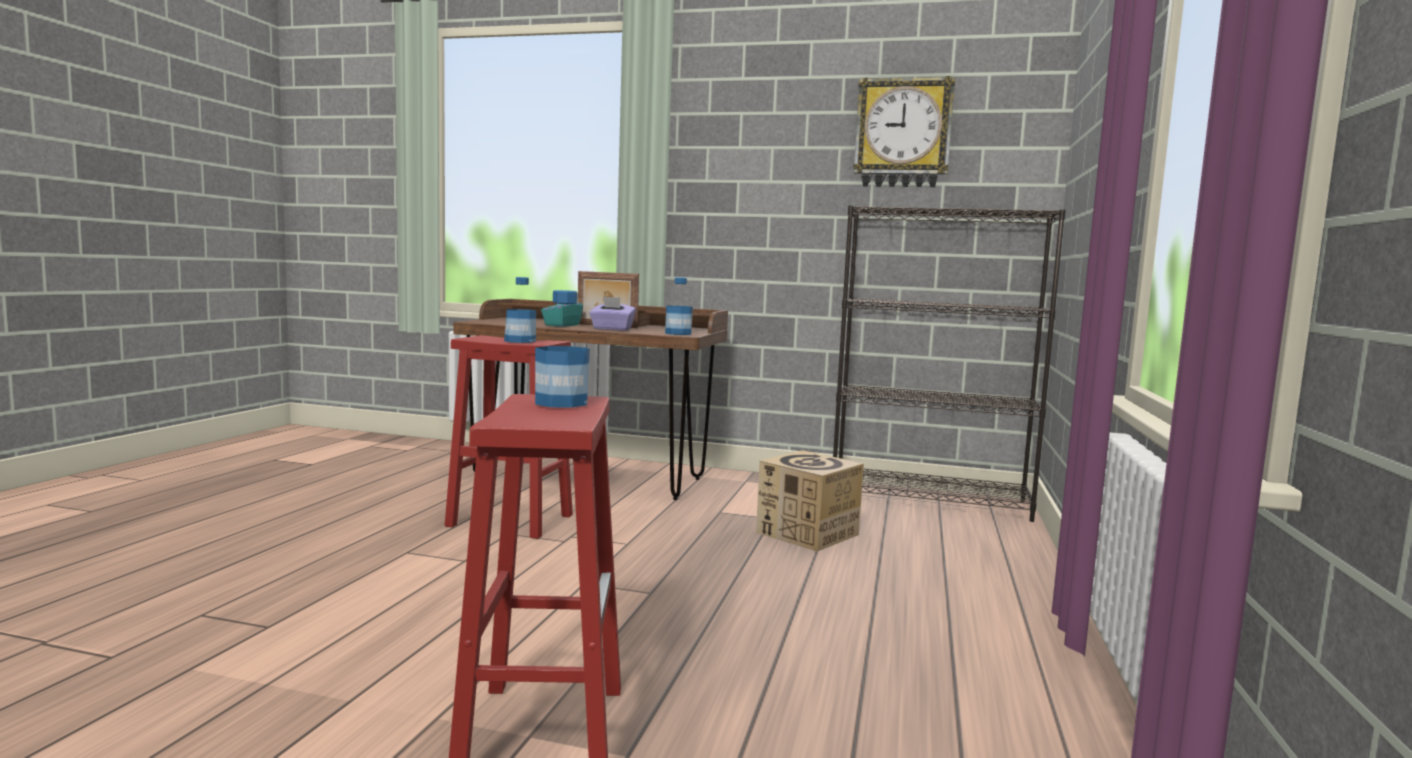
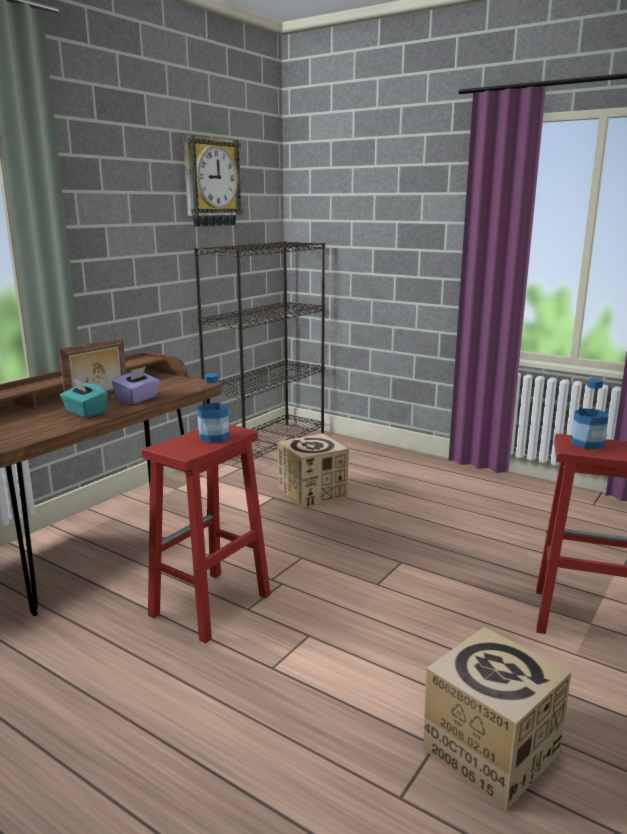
camera: 70 degrees left, 10 degrees up
bottle [665,277,693,335] -> none
none -> cardboard box [423,627,571,811]

